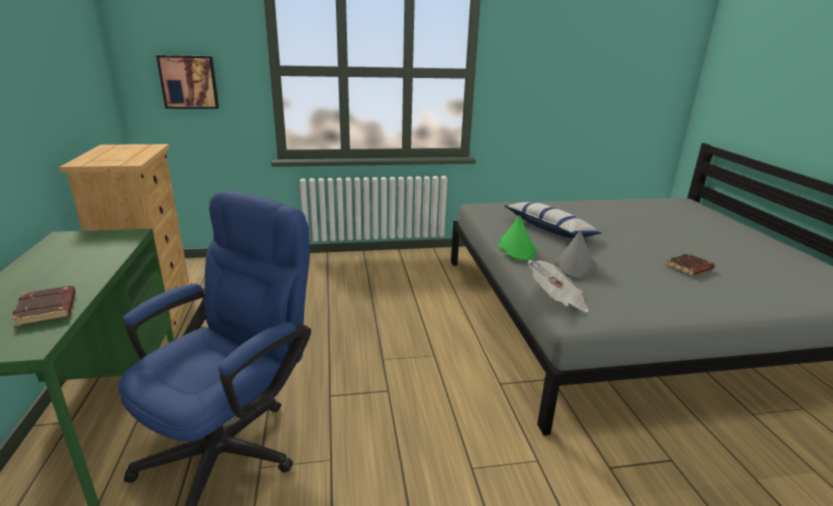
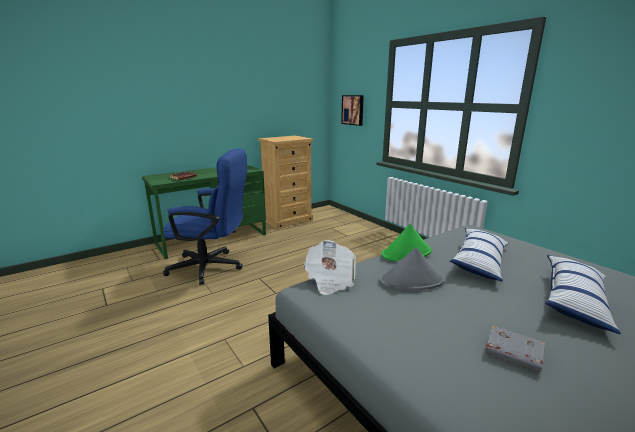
camera: 65 degrees right, 5 degrees down
brown book [666,253,715,276] -> grey book [485,326,545,372]
none -> pillow [545,255,621,334]

